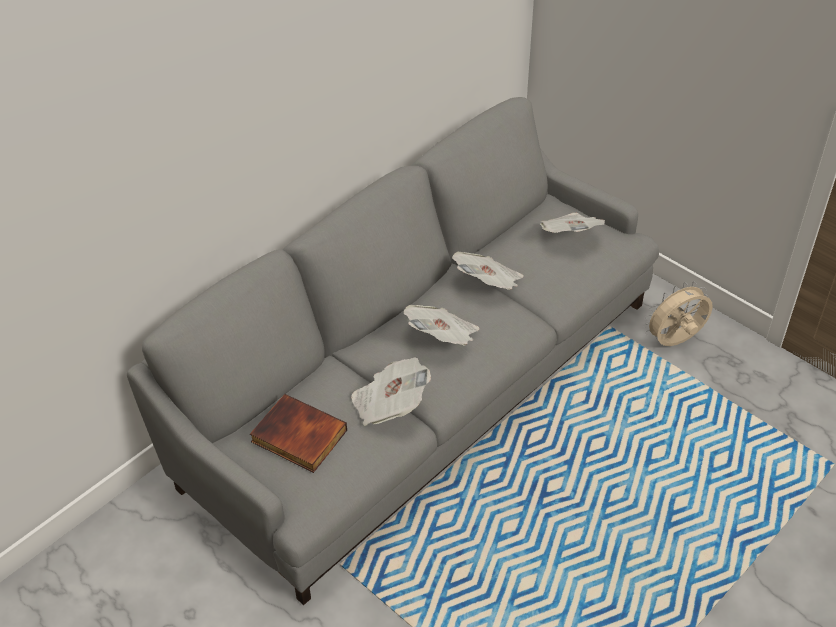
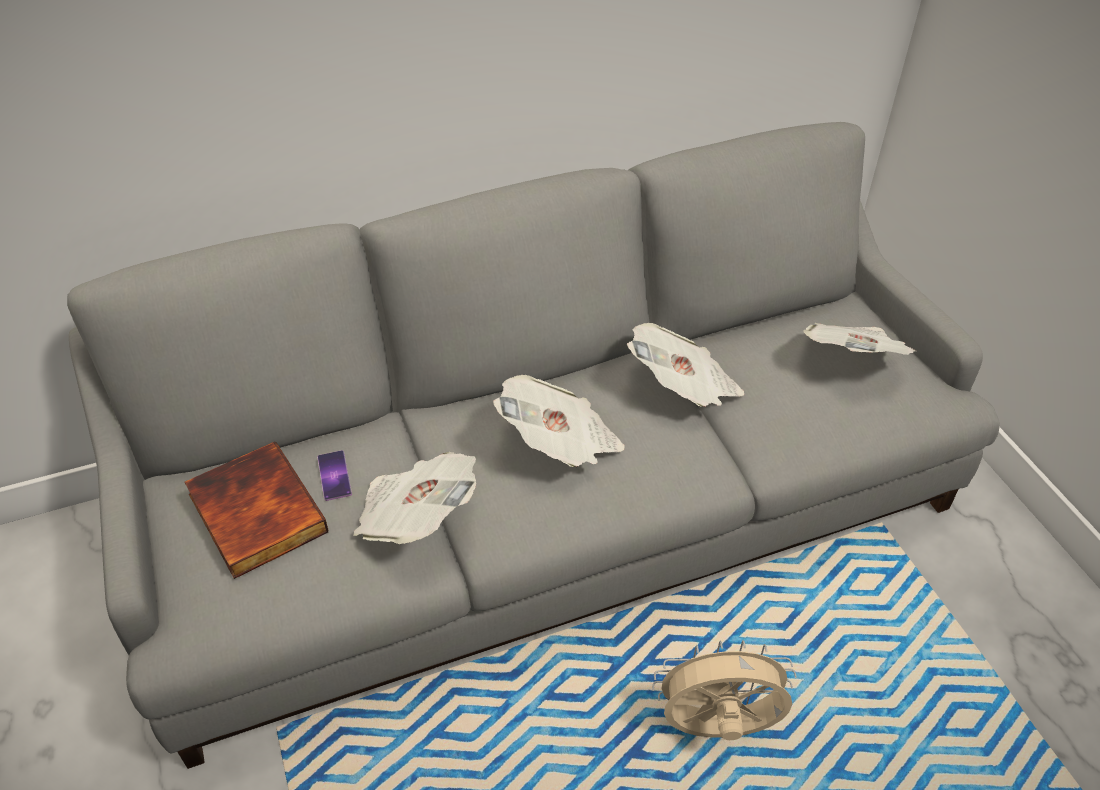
camera: 25 degrees right, 0 degrees up
beige fan [644,281,713,346] -> beige fan moved to [652,640,797,740]
none -> phone [317,450,352,501]

